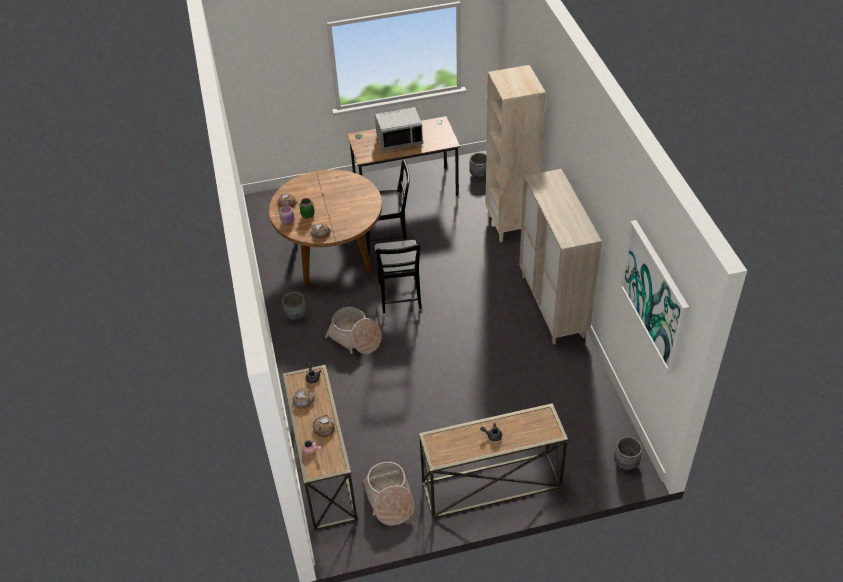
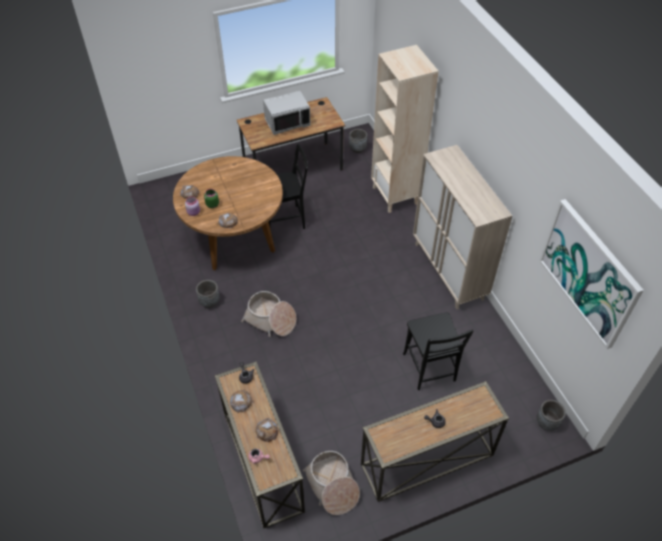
camera: 10 degrees left, 5 degrees up
black chair [374,240,421,313] -> black chair moved to [403,313,474,390]

